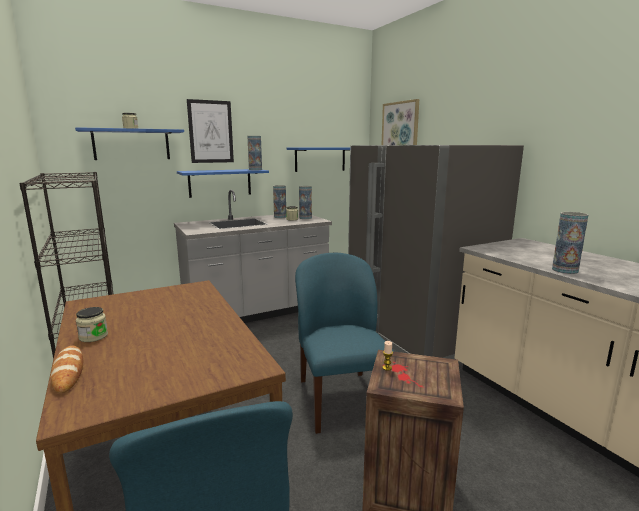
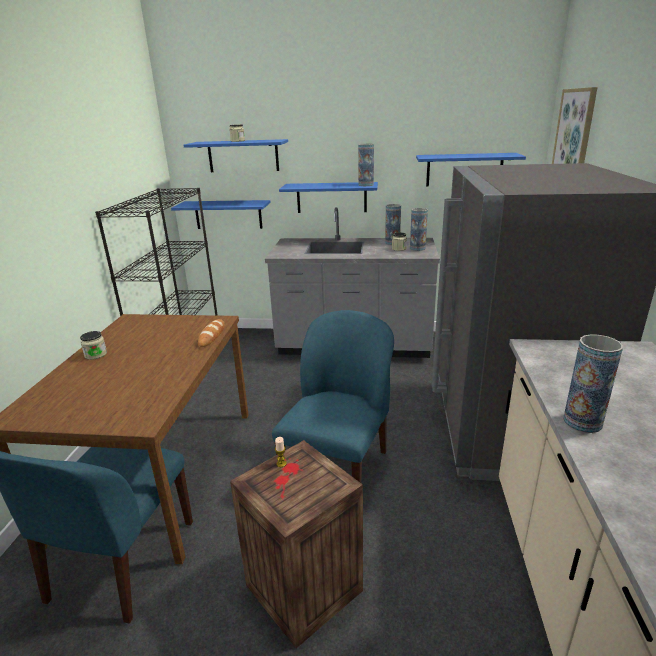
camera: 35 degrees right, 10 degrees up
bread [50,346,83,393] -> bread moved to [198,319,225,347]
picture [187,99,234,163] -> none
none -> blue shelf [171,200,271,229]

